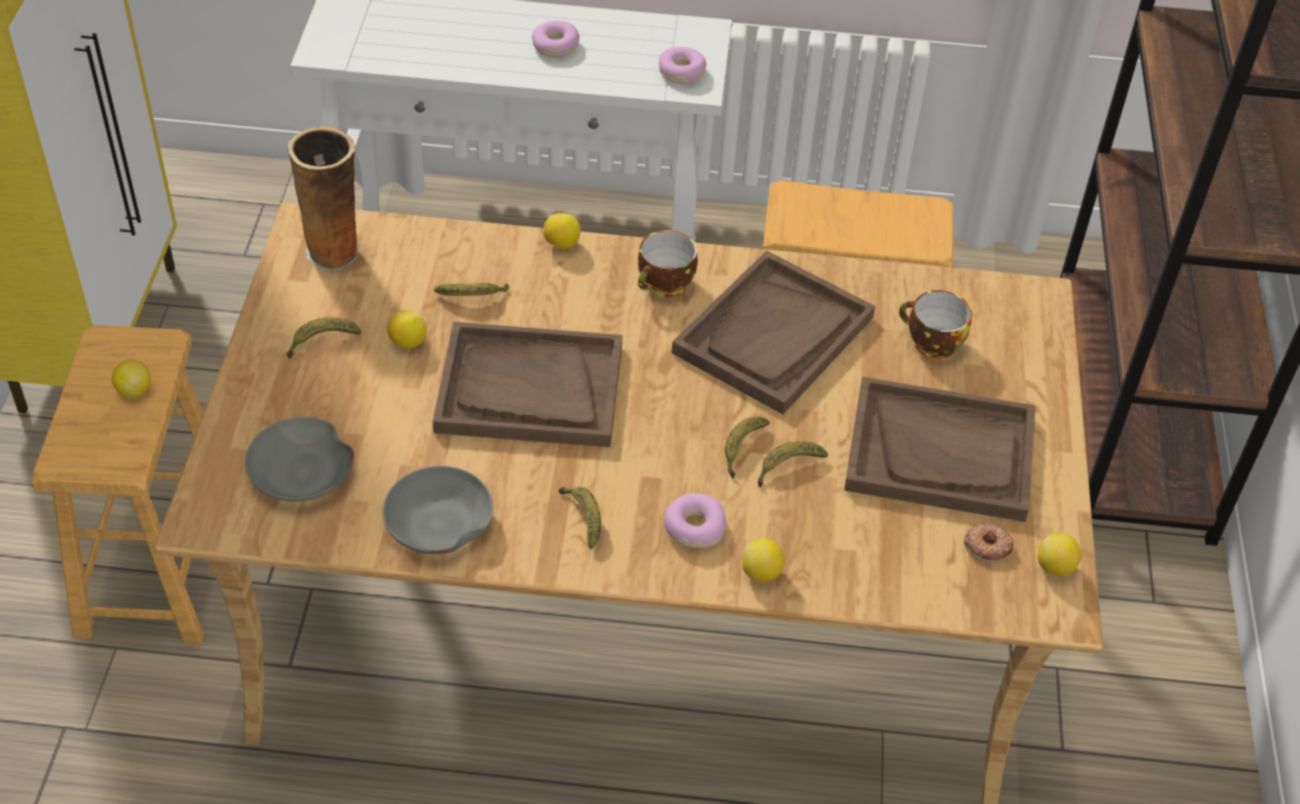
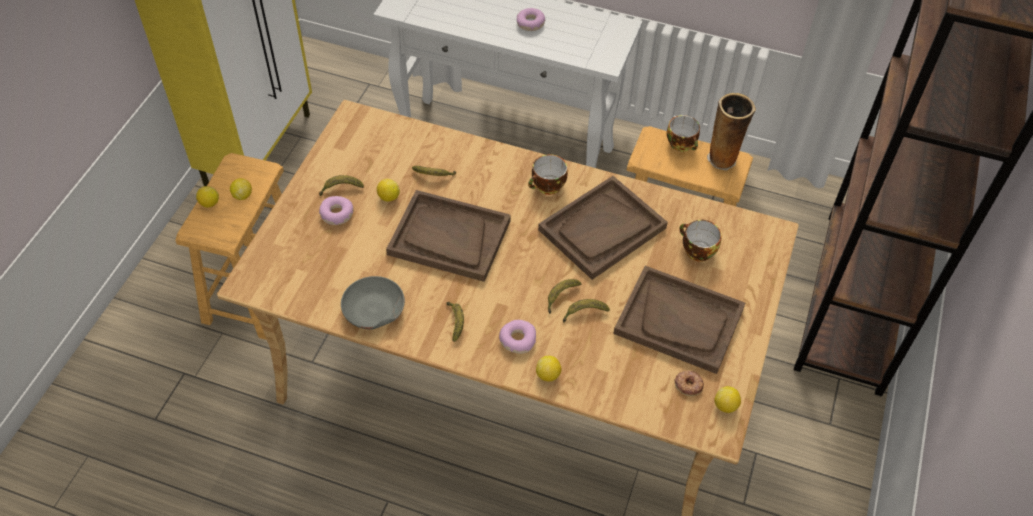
camera: 15 degrees right, 5 degrees up
grey bowl [245,417,354,502] -> none
vase [287,126,359,271] -> vase moved to [707,93,756,170]
lemon [543,213,581,250] -> lemon moved to [196,186,219,208]
donut [659,47,707,84] -> donut moved to [319,196,353,225]
none -> cup [667,115,700,152]

